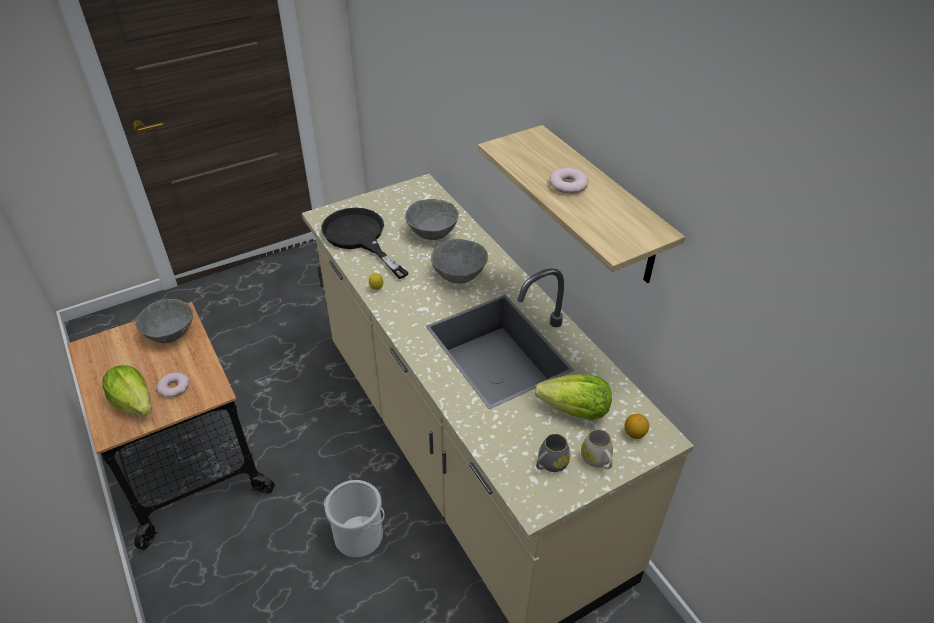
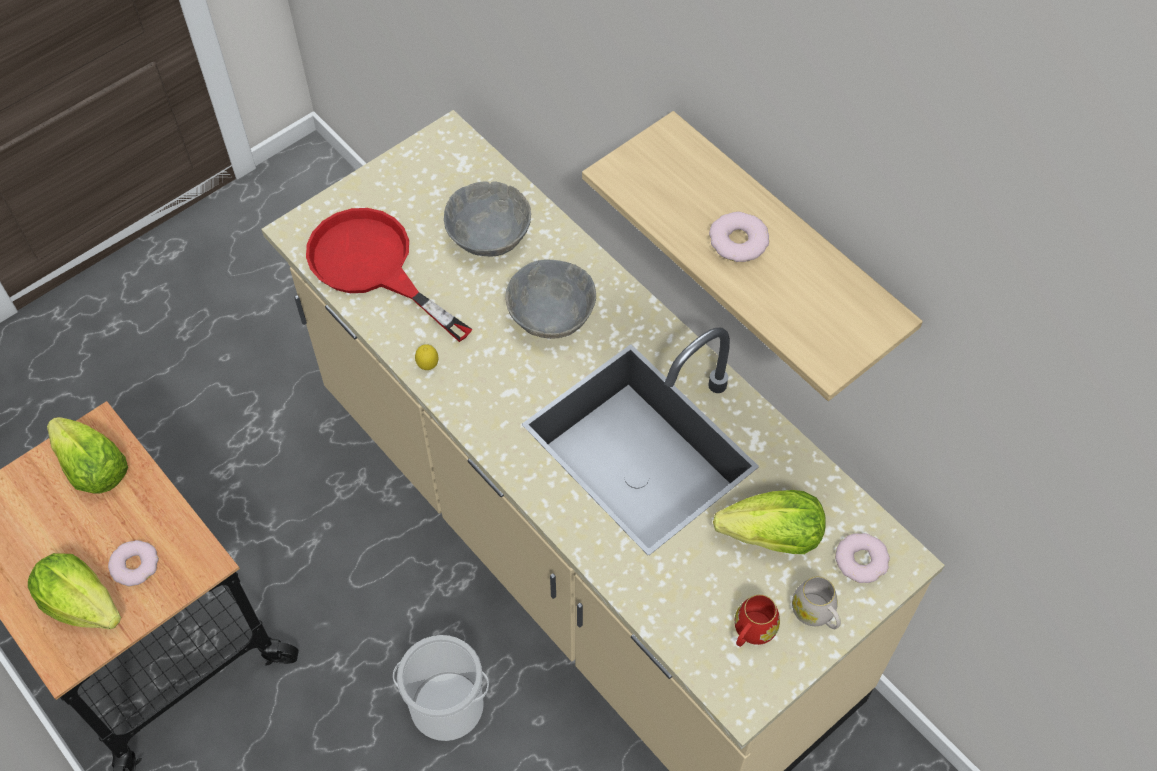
camera: 10 degrees left, 15 degrees up
grey bowl [135,299,193,343] -> lettuce [47,417,128,494]
black frying pan [321,208,409,279] -> red frying pan [306,208,473,342]
grey mug [536,434,570,472] -> red mug [734,594,780,647]
lemon [624,414,649,439] -> donut [835,533,890,583]

